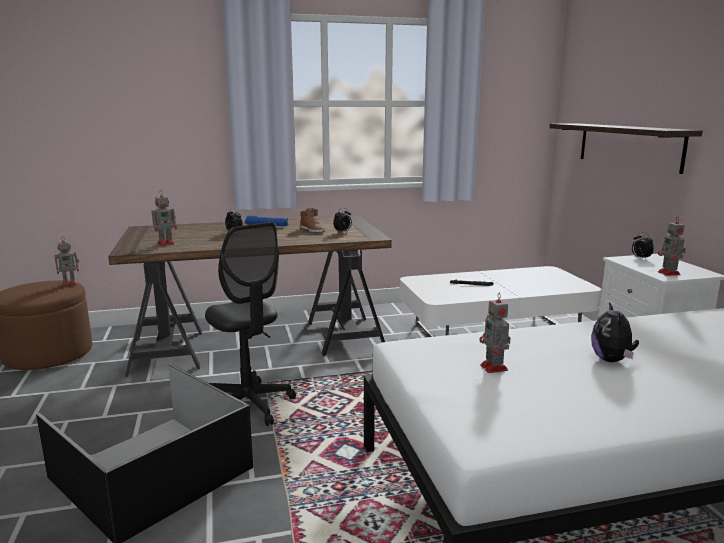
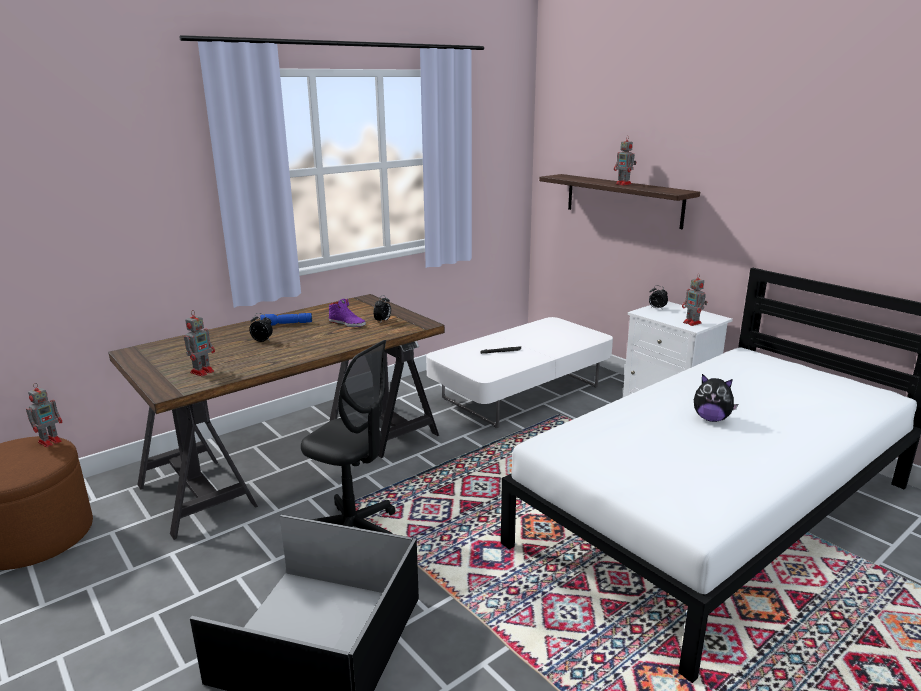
camera: 25 degrees left, 5 degrees up
brown shoe [300,208,325,233] -> purple shoe [329,299,366,327]
toy robot [479,292,511,373] -> toy robot moved to [614,135,636,185]
plush toy [591,302,639,362] -> plush toy turned 45 degrees counterclockwise [694,374,738,422]

